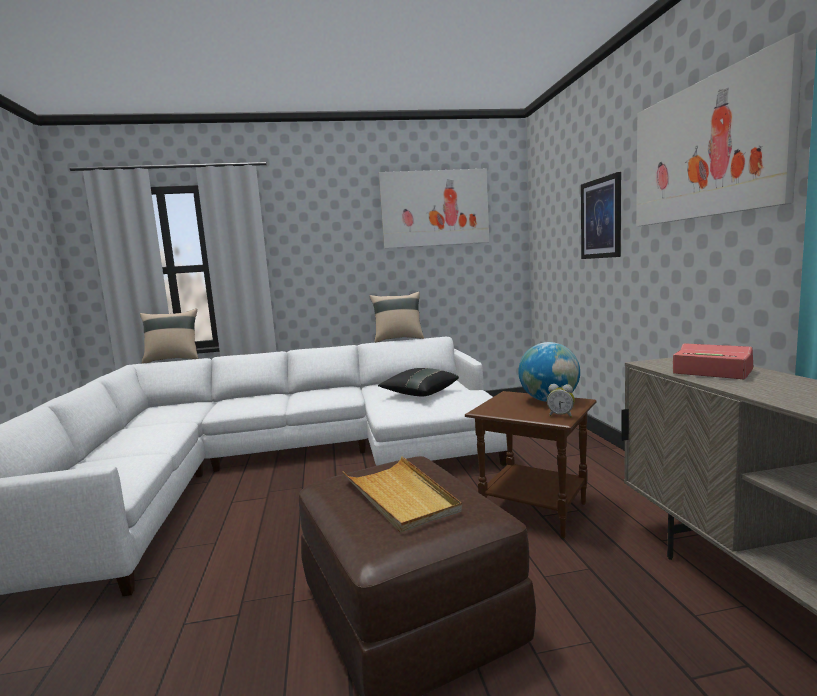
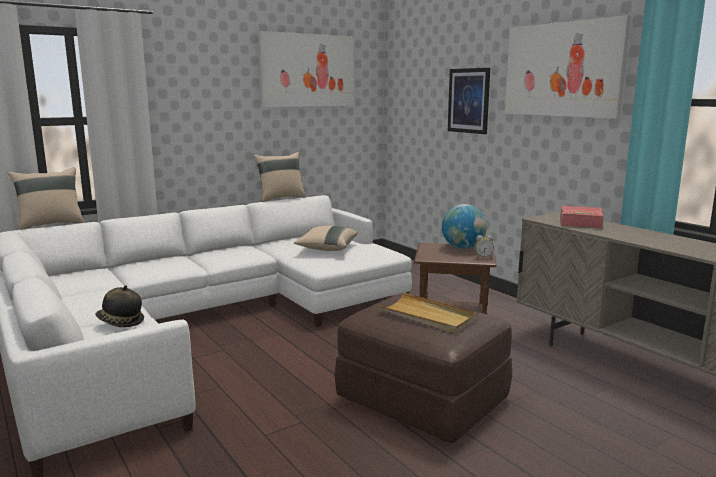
camera: 25 degrees left, 5 degrees up
black pillow [378,368,459,396] -> beige pillow [294,226,358,251]
none -> hat [95,285,144,327]

